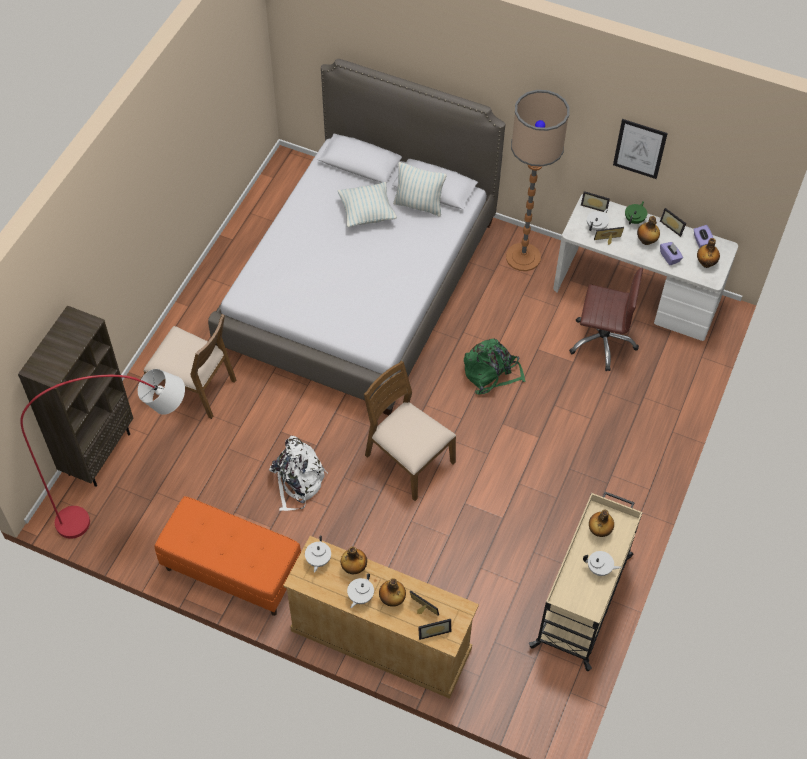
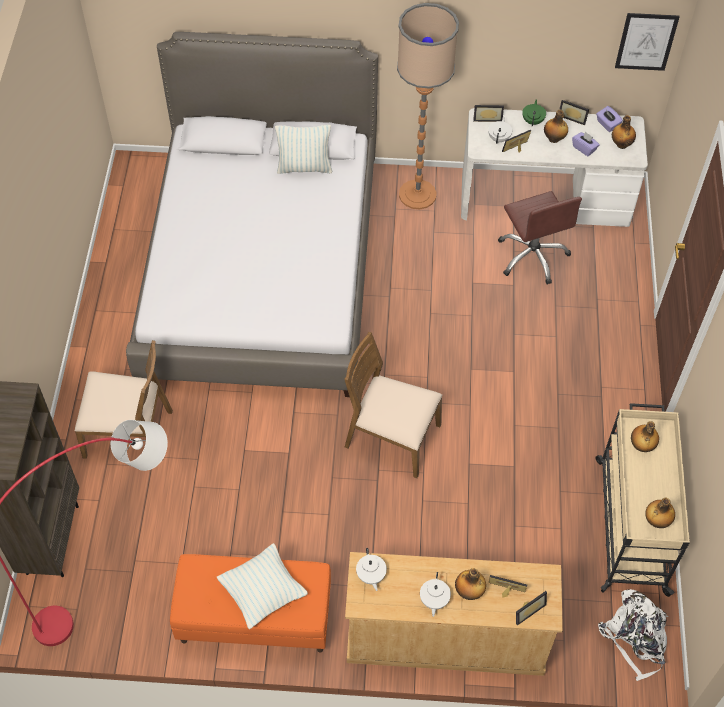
camera: 20 degrees left, 0 degrees up
white backpack [269,436,328,511] -> white backpack moved to [598,589,668,681]
pillow [338,182,397,227] -> pillow moved to [217,543,308,629]
bottle [341,547,367,574] -> bottle moved to [645,497,675,528]
green backpack [464,338,526,395] -> none
brown office chair [569,268,643,371] -> brown office chair turned 75 degrees clockwise [498,191,582,285]
white teapot [583,551,621,576] -> none
picture [613,119,668,179] -> picture moved to [615,13,680,71]

